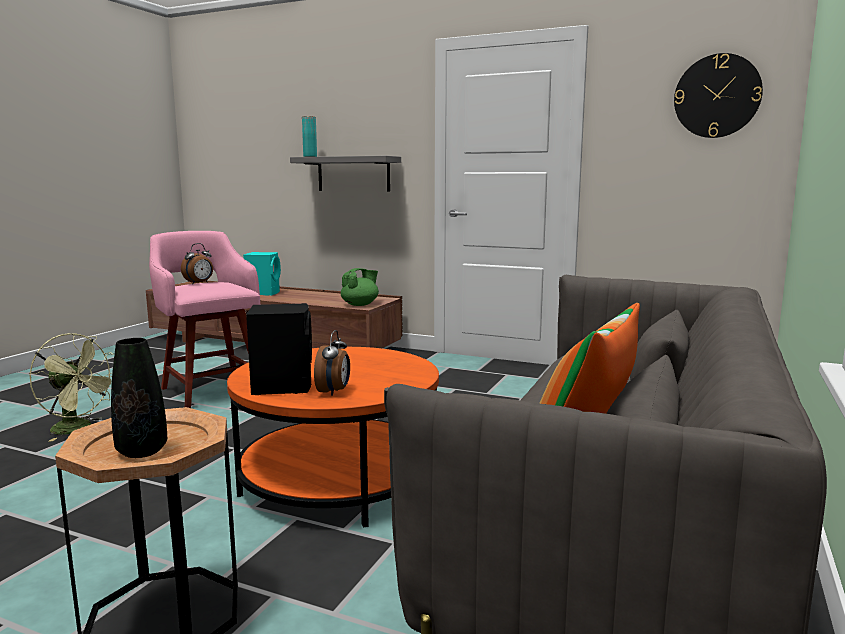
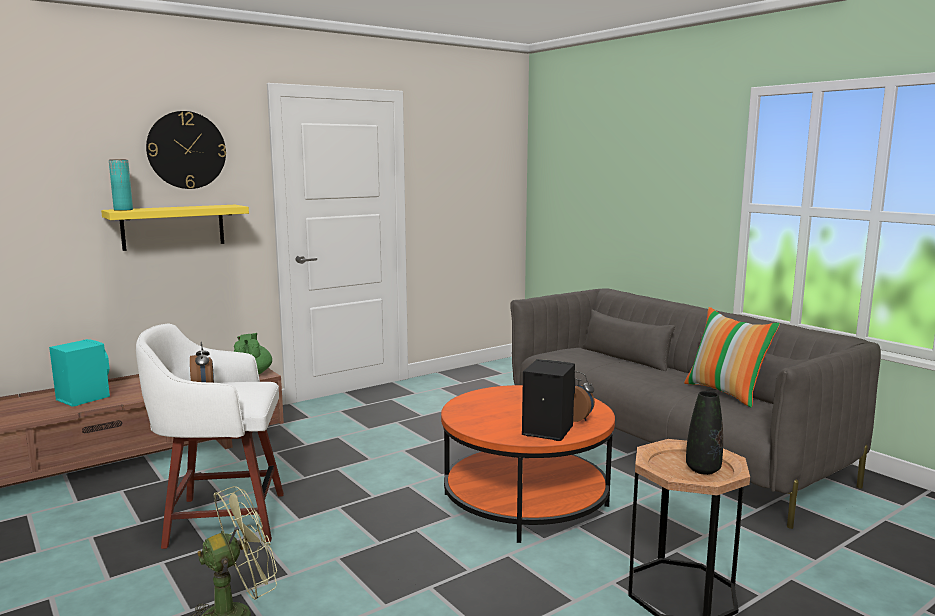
camera: 60 degrees left, 0 degrees up
pink stool [149,231,260,408] -> white stool [136,323,284,549]
grey shelf [290,156,401,192] -> yellow shelf [101,205,249,251]
wall clock [674,53,763,138] -> wall clock moved to [146,111,226,189]

